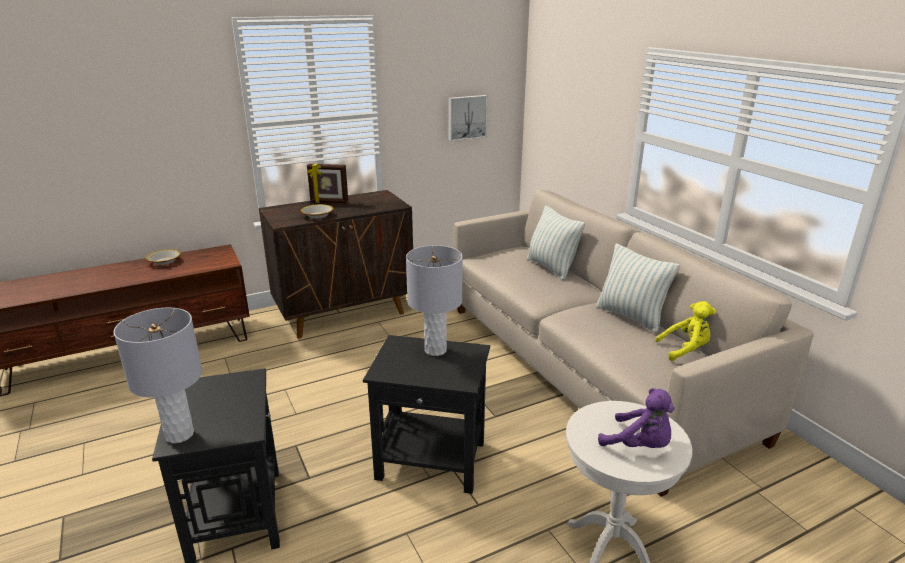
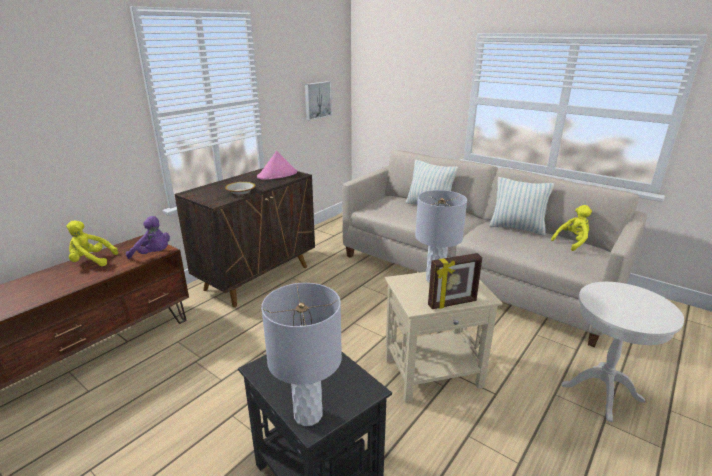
camera: 25 degrees left, 0 degrees up
bowl [146,249,181,265] -> yellow plush toy [66,221,118,266]
picture frame [307,164,348,203] -> picture frame moved to [428,253,482,309]
black side table [363,335,490,494] -> beige side table [385,272,502,403]
purple plush toy [598,388,675,448] -> purple plush toy moved to [126,216,170,259]
none -> pink hat [257,151,297,180]

